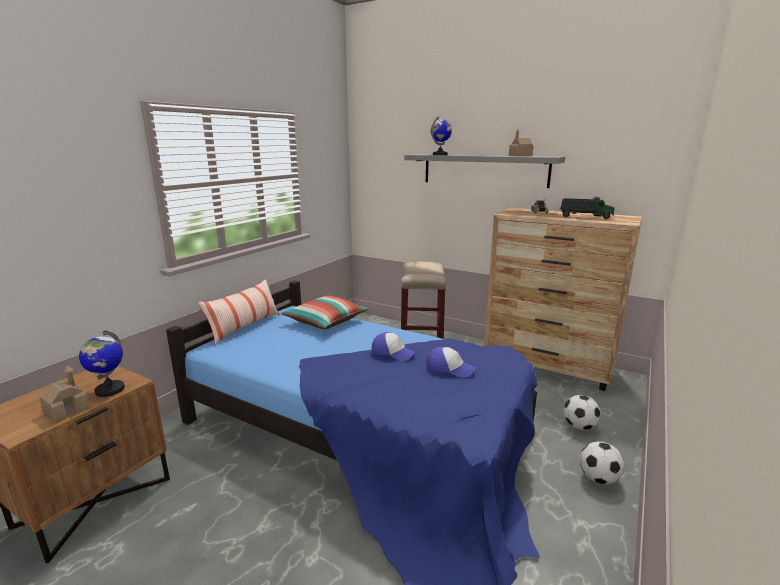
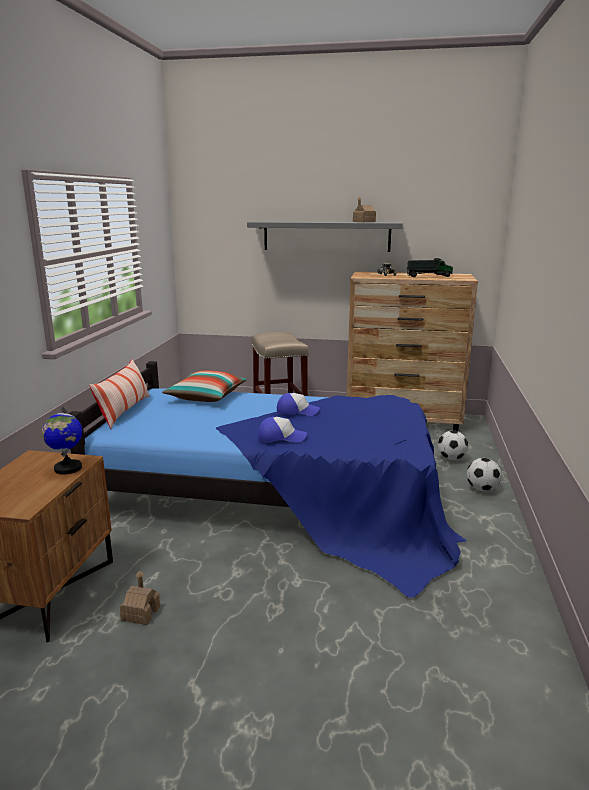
camera: 20 degrees left, 0 degrees up
toy house [39,366,89,423] -> toy house moved to [120,570,160,625]
cap [426,347,475,378] -> cap moved to [258,417,307,443]
globe [431,116,452,155] -> none

